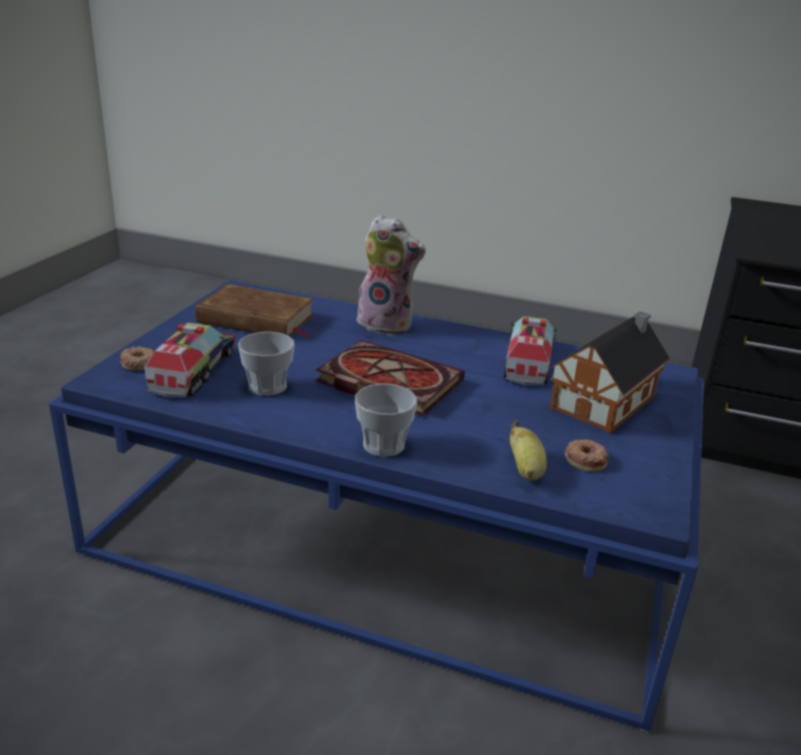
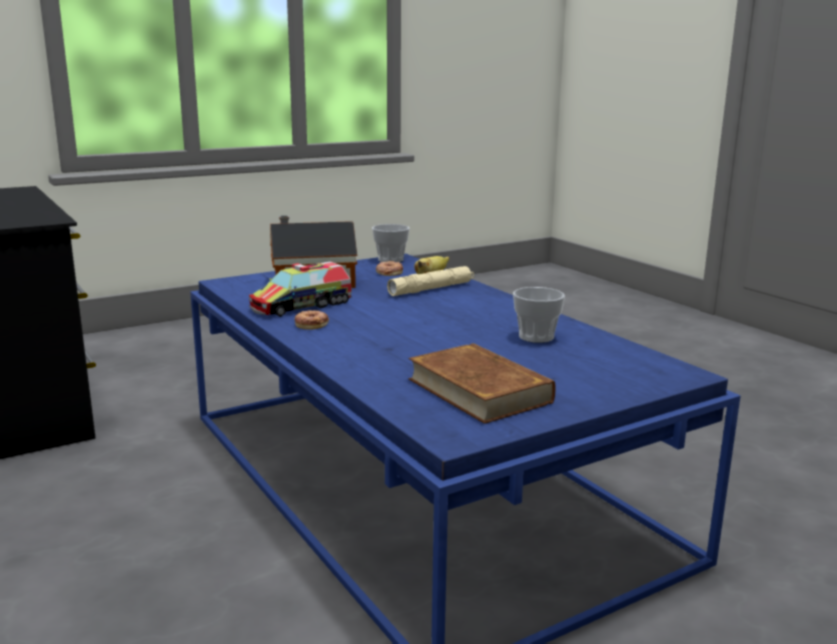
camera: 140 degrees left, 10 degrees down
donut [120,346,154,371] -> donut moved to [295,310,329,330]
toy truck [144,322,235,397] -> none
book [316,340,465,416] -> none
plush toy [354,214,426,335] -> none
cup [355,384,417,457] -> cup moved to [372,224,410,262]
none -> beige flashlight [387,266,474,296]

